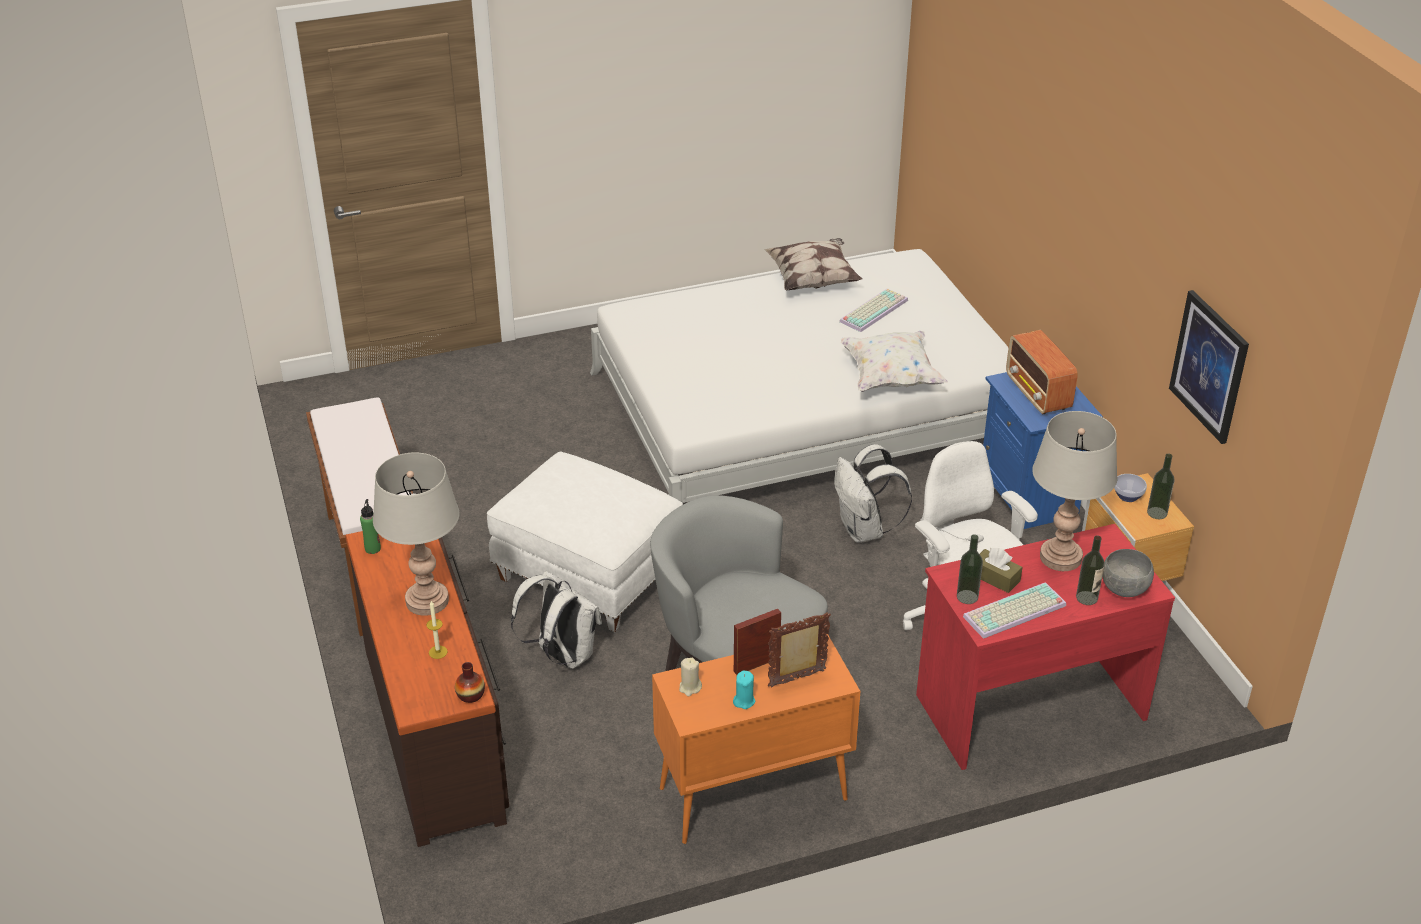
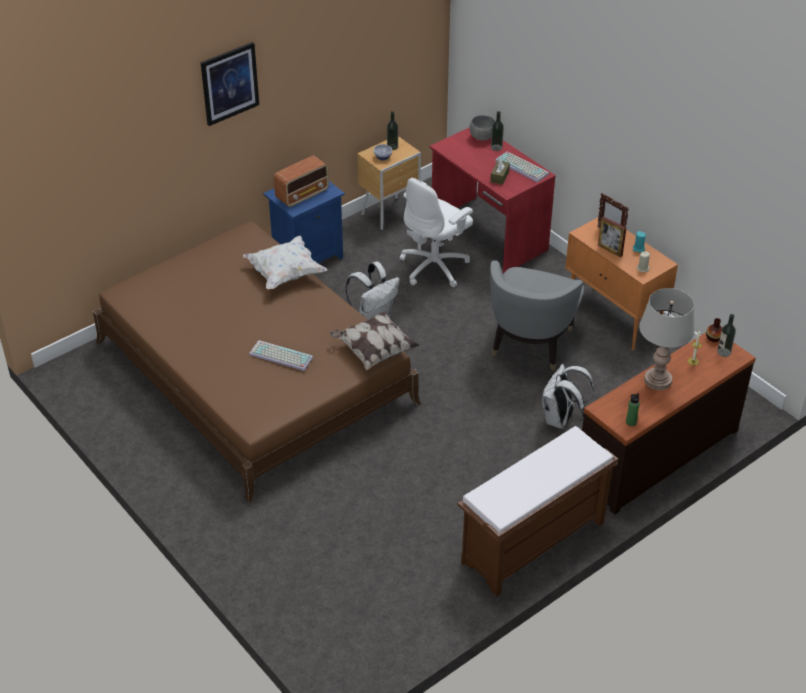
camera: 110 degrees left, 5 degrees up
white ottoman [487,452,683,632] -> none
white bed [590,249,1009,503] -> brown bed [93,221,421,503]
pillow [764,238,863,290] -> pillow moved to [330,310,421,370]
keyboard [839,289,908,332] -> keyboard moved to [249,340,313,371]
bottle [957,534,983,604] -> bottle moved to [717,314,736,357]
grey table lamp [1032,411,1117,571] -> none
picture [1169,290,1249,444] -> picture moved to [200,42,259,126]

